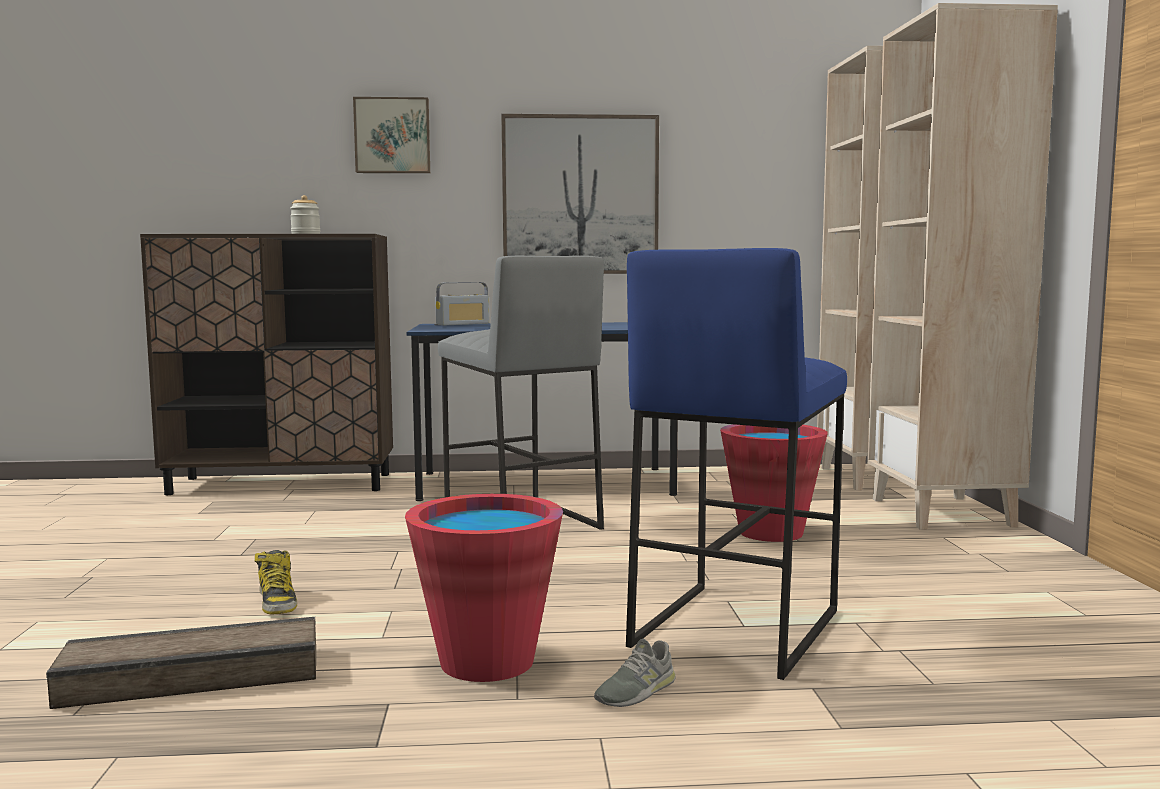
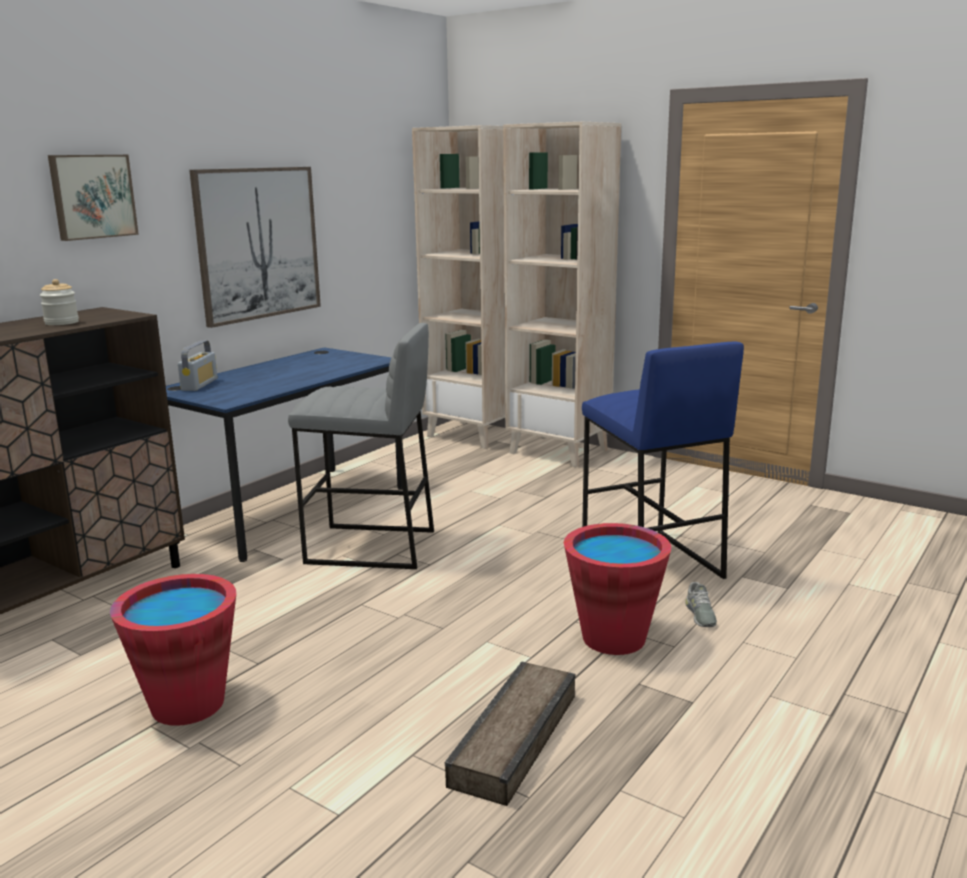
camera: 50 degrees left, 10 degrees up
boot [255,550,297,614] -> none
red bucket [720,424,828,542] -> red bucket moved to [110,574,236,726]

